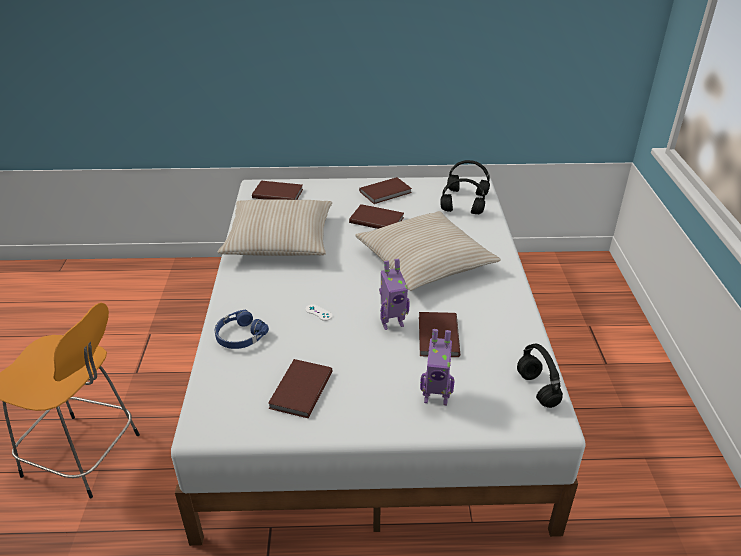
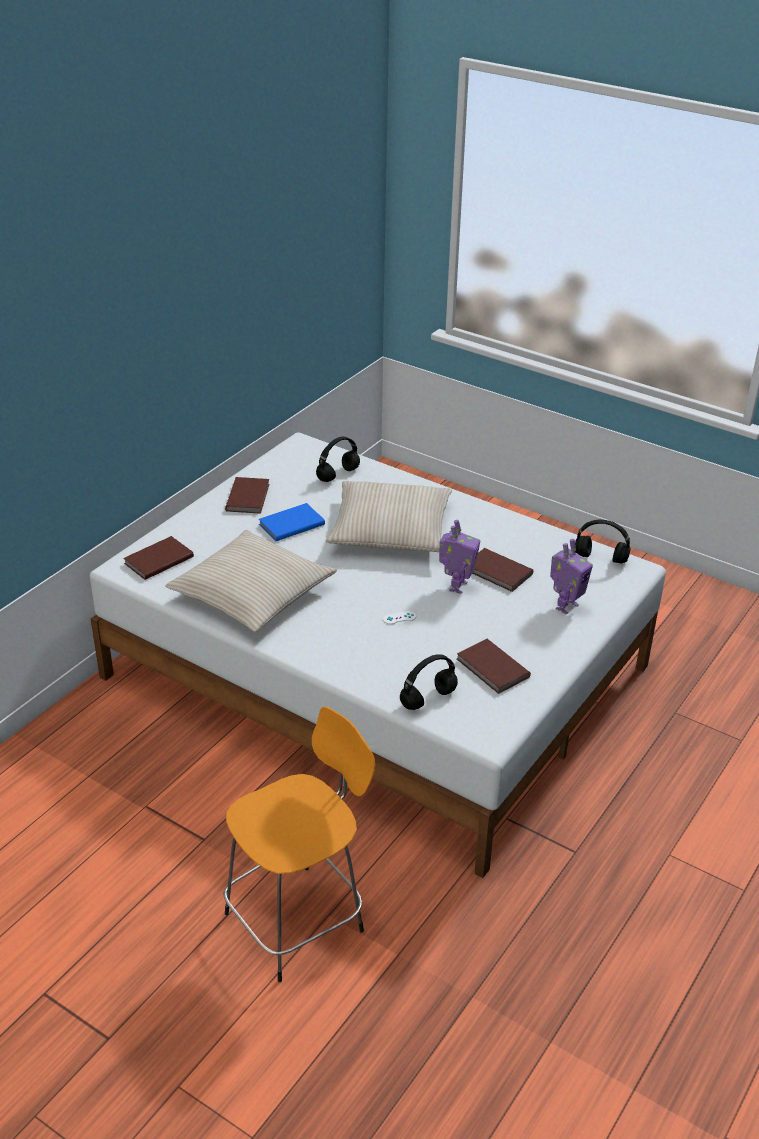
camera: 55 degrees left, 0 degrees up
blue headphones [215,309,269,349] -> none
brown book [349,204,404,229] -> blue book [259,503,325,541]
black headphones [447,160,490,196] -> black headphones moved to [400,654,458,710]

